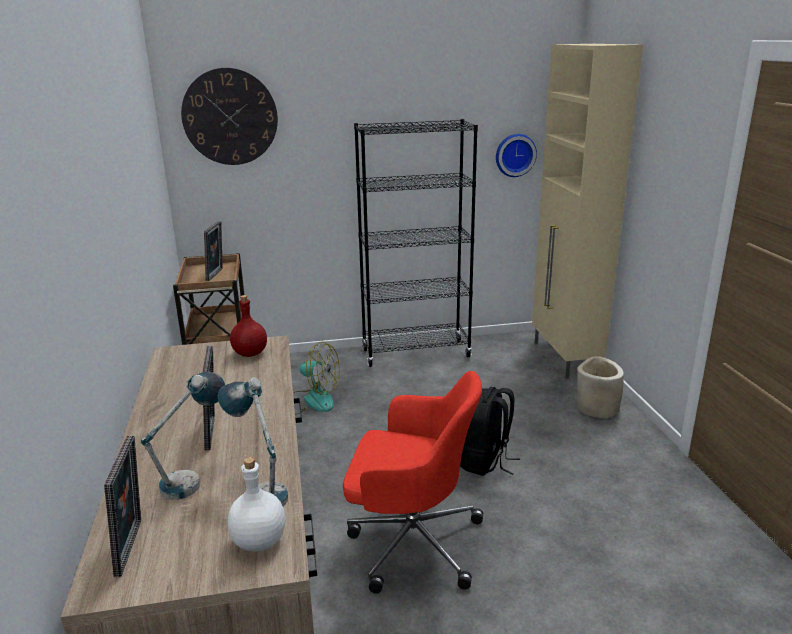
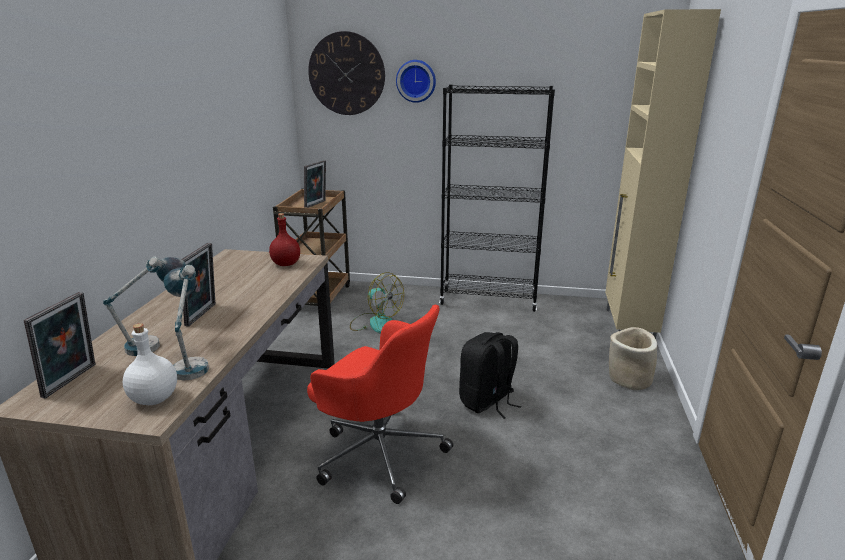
camera: 20 degrees right, 0 degrees up
wall clock [496,134,537,177] -> wall clock moved to [396,60,436,103]

